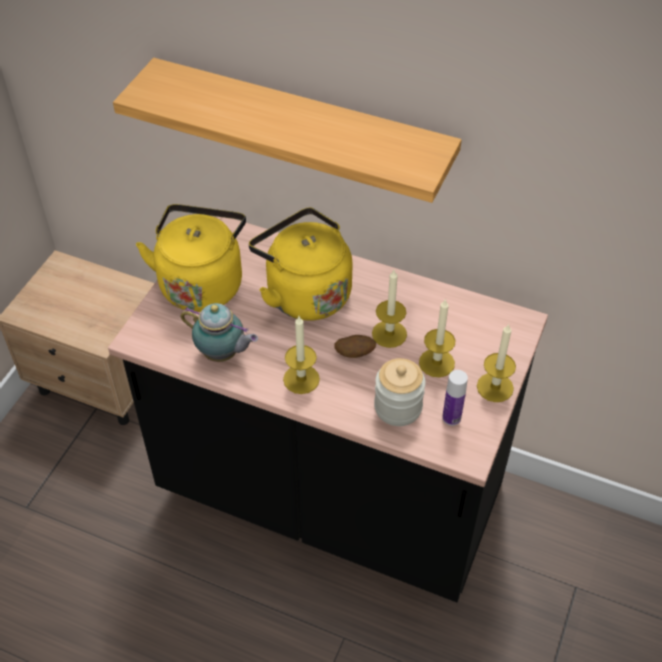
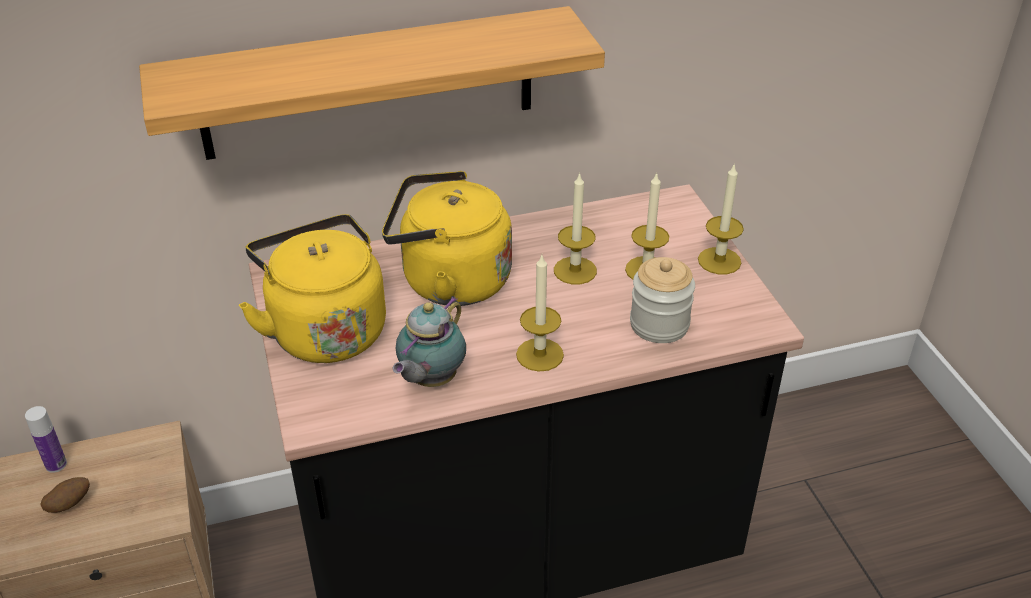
camera: 40 degrees left, 10 degrees down
teapot [181,303,258,362] -> teapot turned 135 degrees clockwise [393,296,466,387]
potato [335,335,376,358] -> potato moved to [40,477,90,513]
bottle [442,370,468,426] -> bottle moved to [25,406,67,473]

